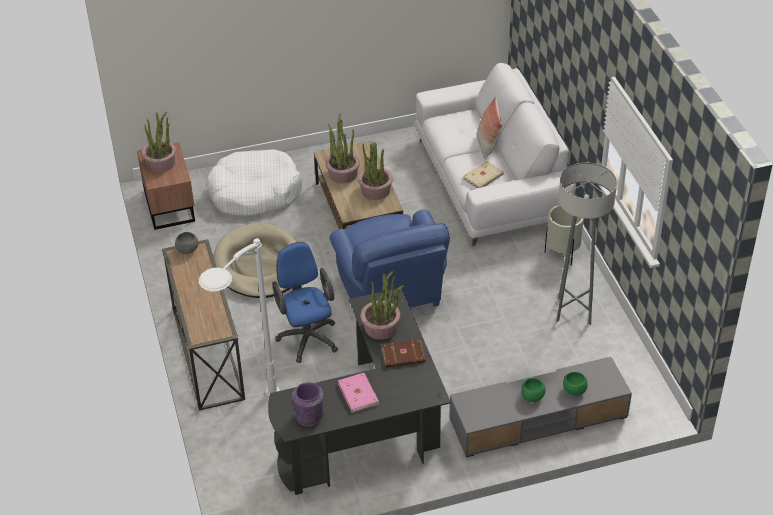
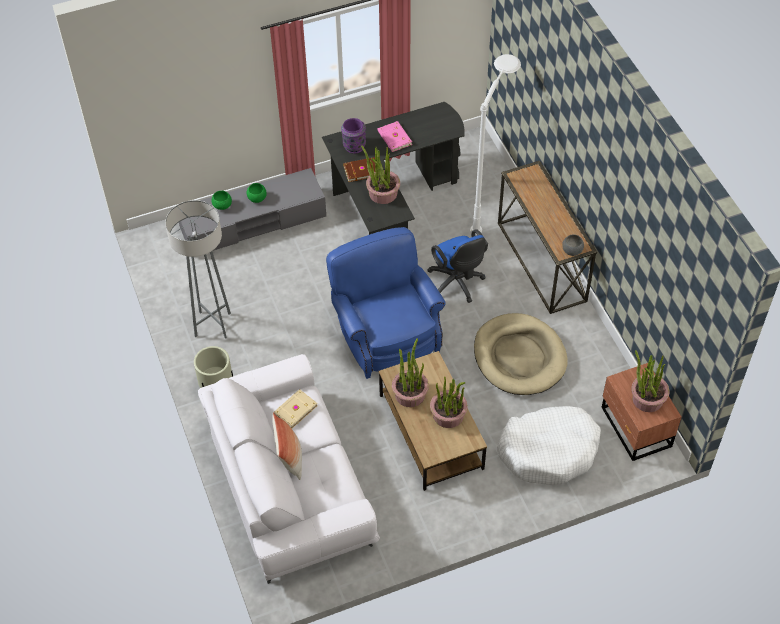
camera: 175 degrees right, 10 degrees up
purple vase [292,382,324,427] -> purple vase moved to [341,118,366,154]

